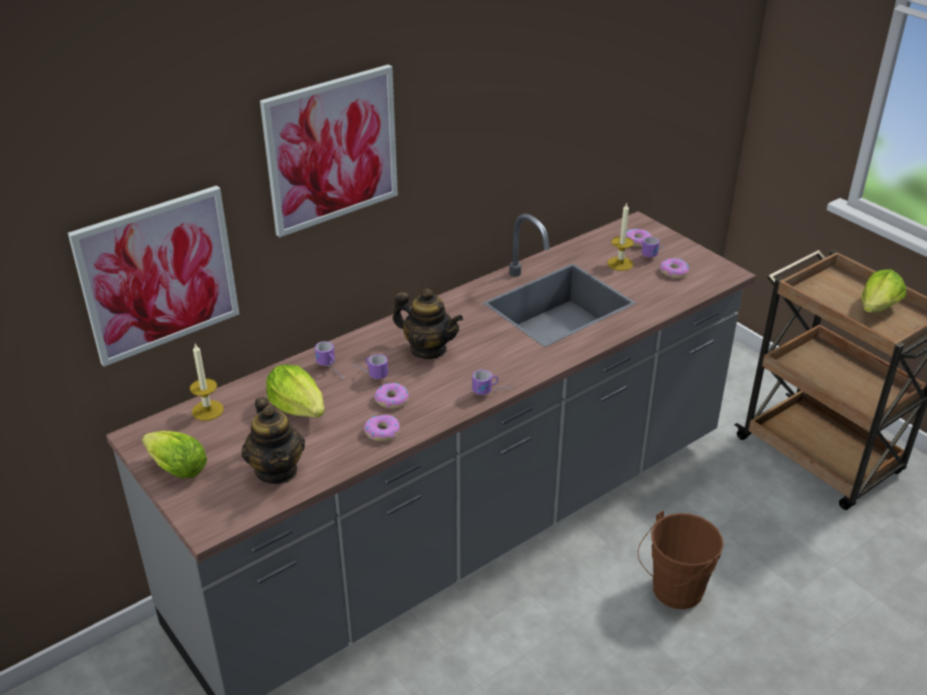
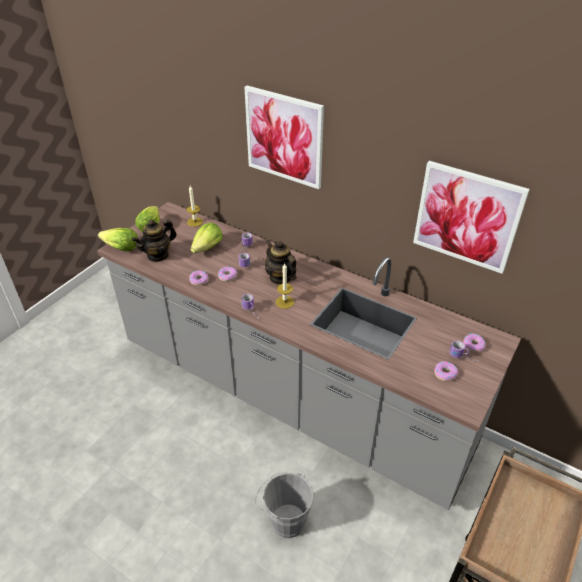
camera: 70 degrees right, 5 degrees up
picture [68,186,239,367] -> picture moved to [413,161,530,274]
teapot [393,289,463,359] -> teapot turned 135 degrees clockwise [265,240,296,285]
candle [607,202,634,271] -> candle moved to [276,263,294,309]
brown bucket [638,510,724,609] -> grey bucket [255,471,313,538]
lettuce [862,269,906,313] -> lettuce moved to [98,228,138,251]

